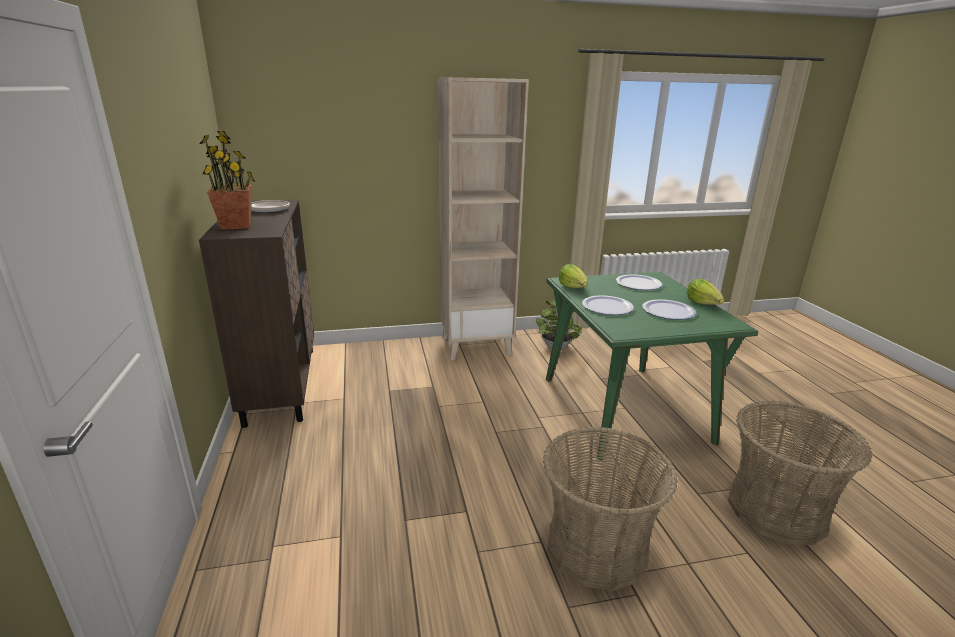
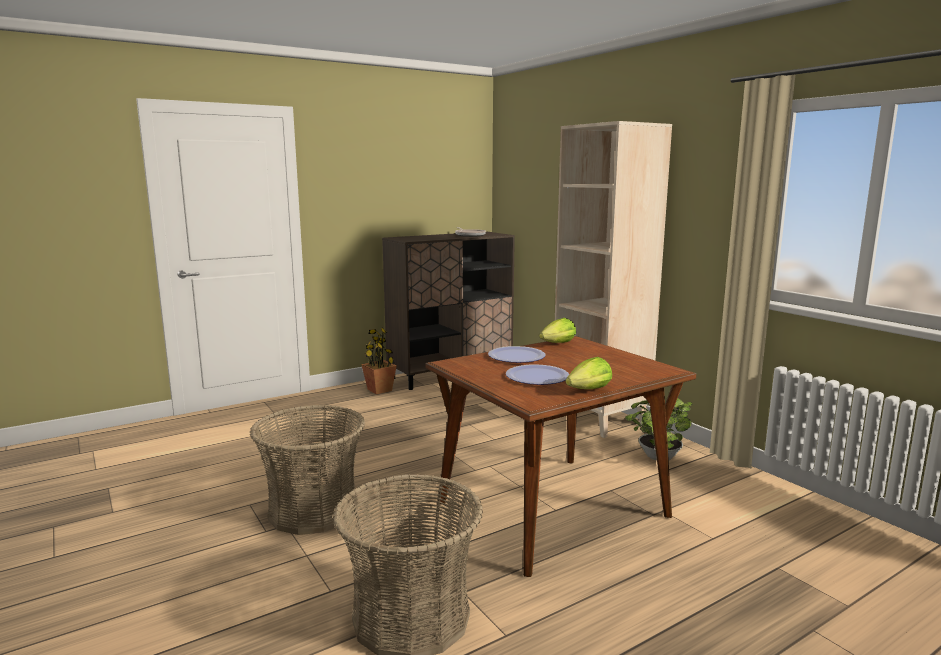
camera: 70 degrees right, 10 degrees down
potted plant [199,131,255,230] -> potted plant moved to [361,327,397,394]
green dining table [546,272,758,460] -> brown dining table [425,336,696,577]
plate [616,274,663,290] -> none

